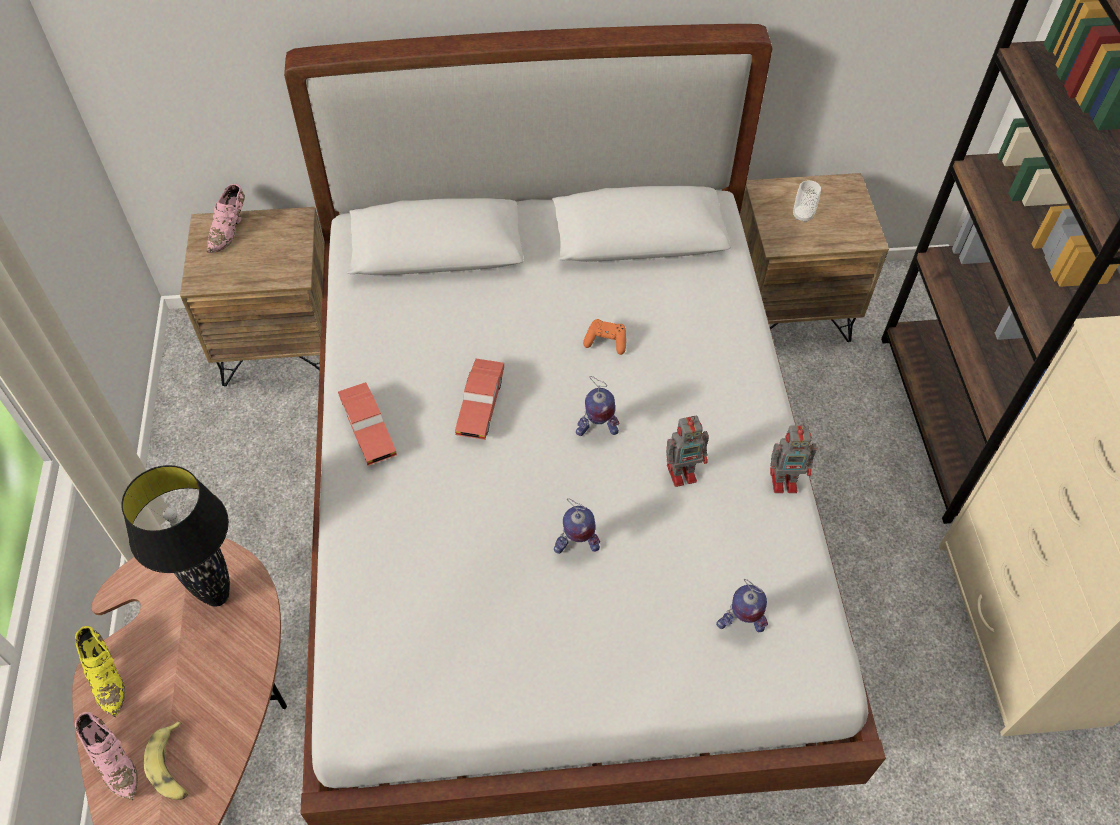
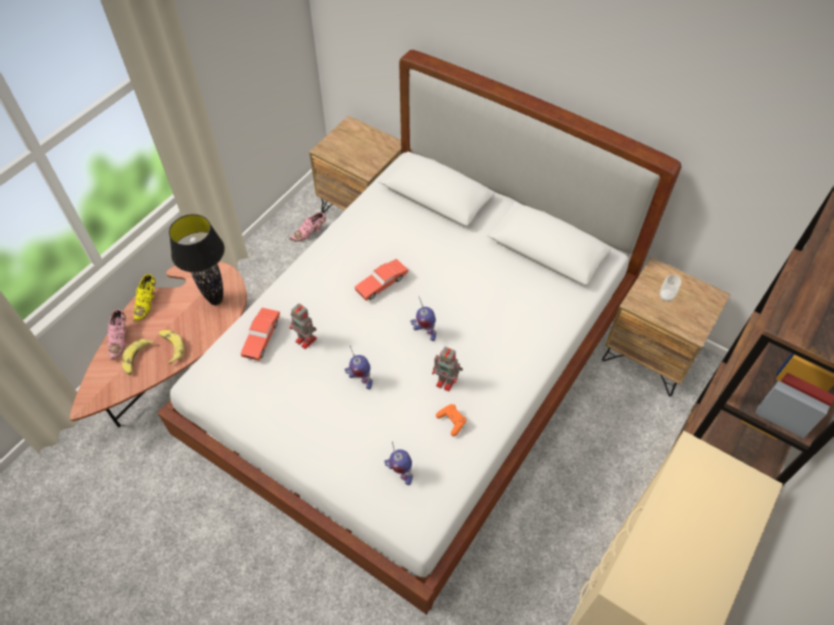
camera: 40 degrees right, 0 degrees up
pink shoe [207,184,245,253] -> pink shoe moved to [289,212,326,242]
red toy car [338,382,397,466] -> red toy car moved to [241,308,280,361]
orange game controller [583,319,626,355] -> orange game controller moved to [436,404,466,436]
toy robot [770,425,817,493] -> toy robot moved to [290,303,317,349]
none -> banana [158,330,185,364]

